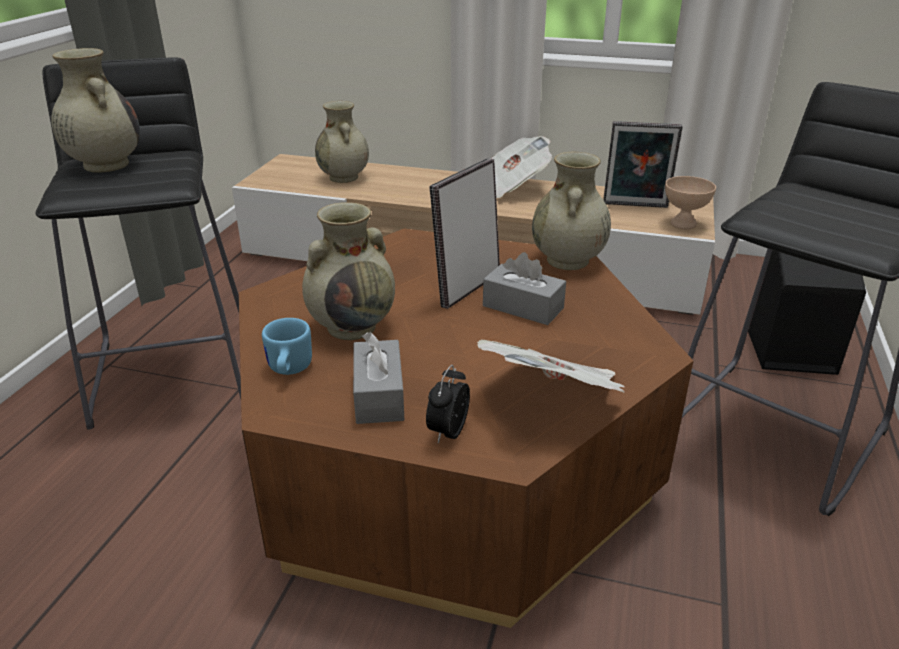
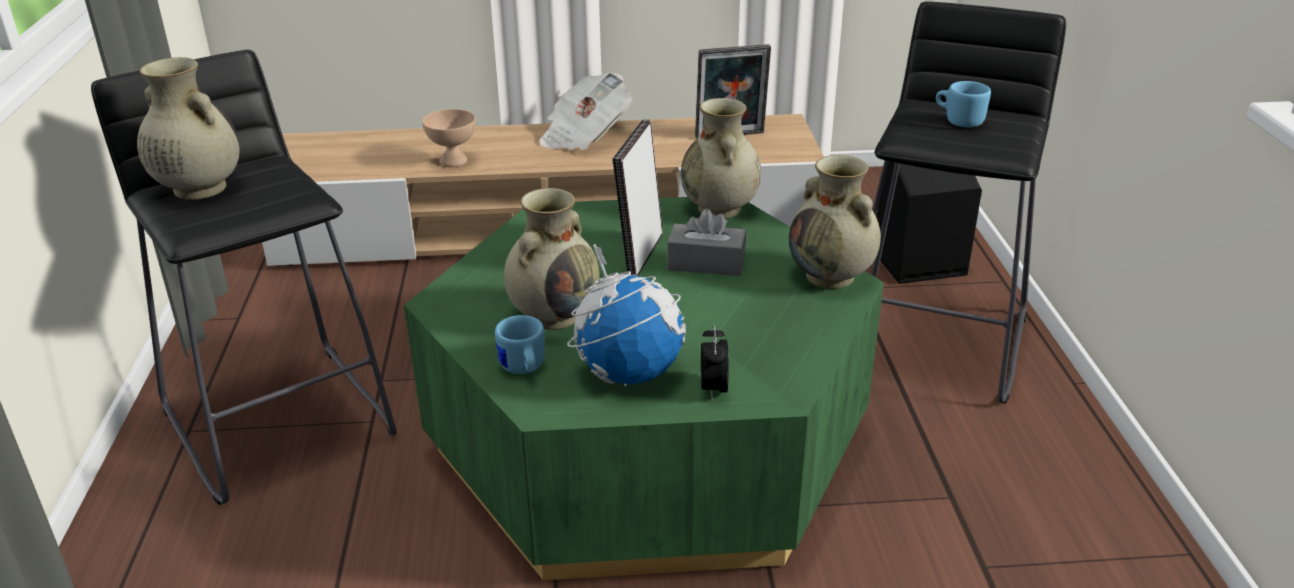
camera: 20 degrees left, 0 degrees up
brown coffee table [239,229,693,628] -> green coffee table [404,197,884,581]
beige vase [315,101,369,183] -> beige vase moved to [789,155,881,289]
grey tissue box [353,332,404,424] -> globe [567,244,686,386]
newspaper [477,340,625,393] -> none
beige bowl [665,176,716,229] -> beige bowl moved to [422,109,476,167]
none -> blue mug [936,81,991,128]

